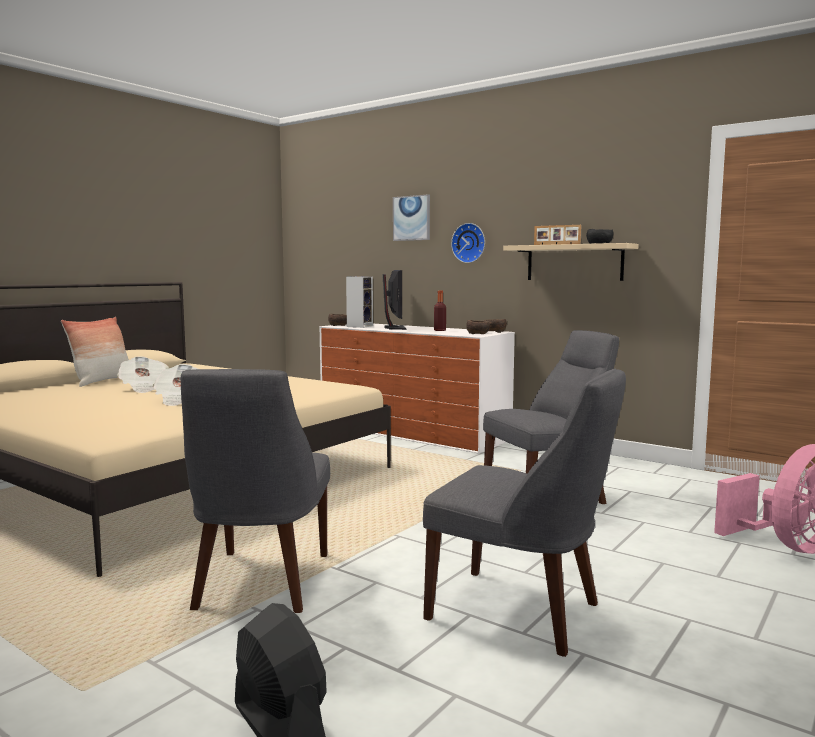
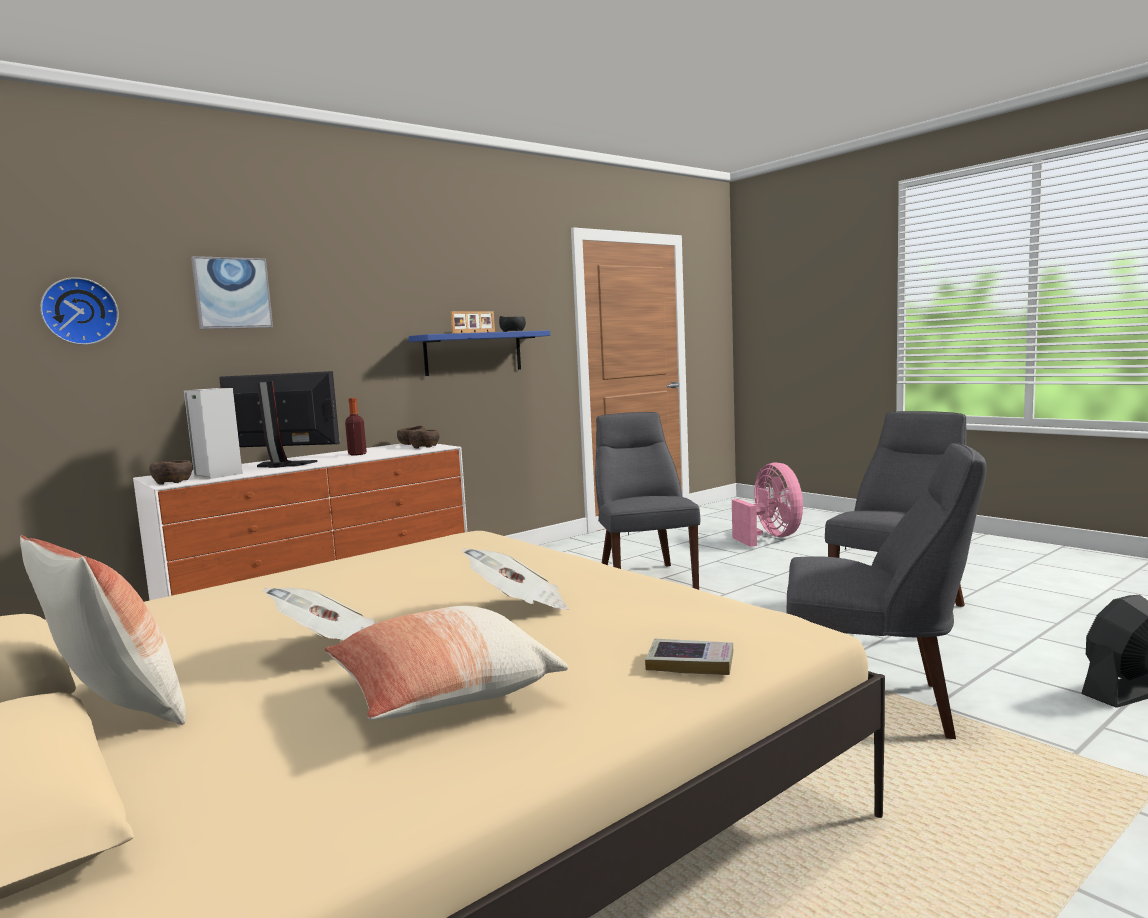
camera: 75 degrees left, 0 degrees up
wall clock [451,223,485,263] -> wall clock moved to [40,277,119,345]
beige shelf [503,243,639,281] -> blue shelf [409,330,550,376]
none -> pillow [324,606,568,720]
none -> book [645,639,733,675]

